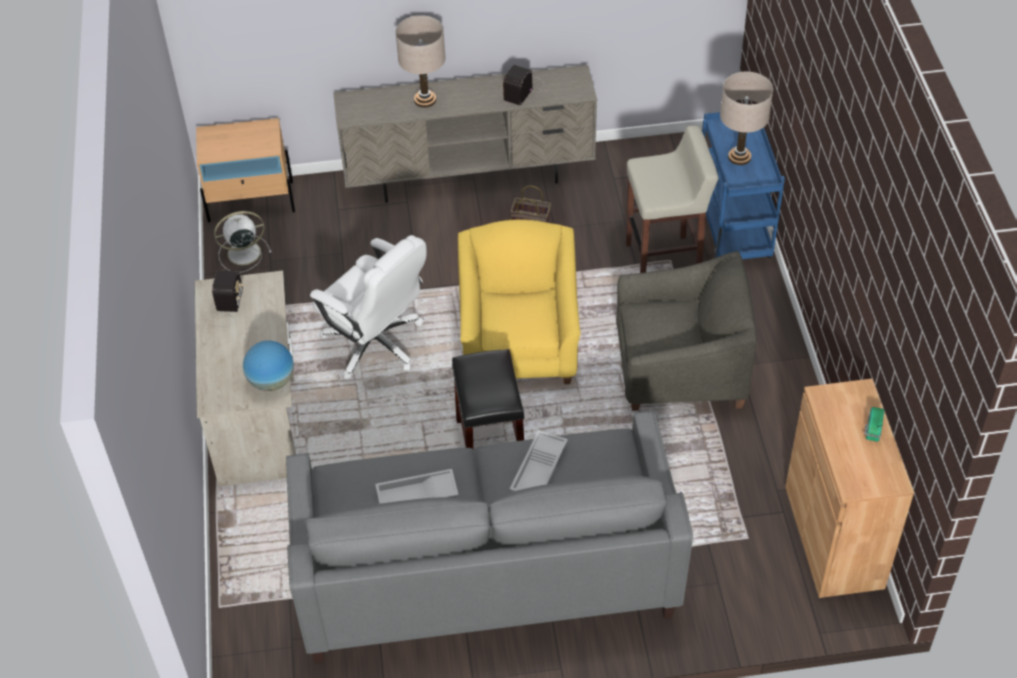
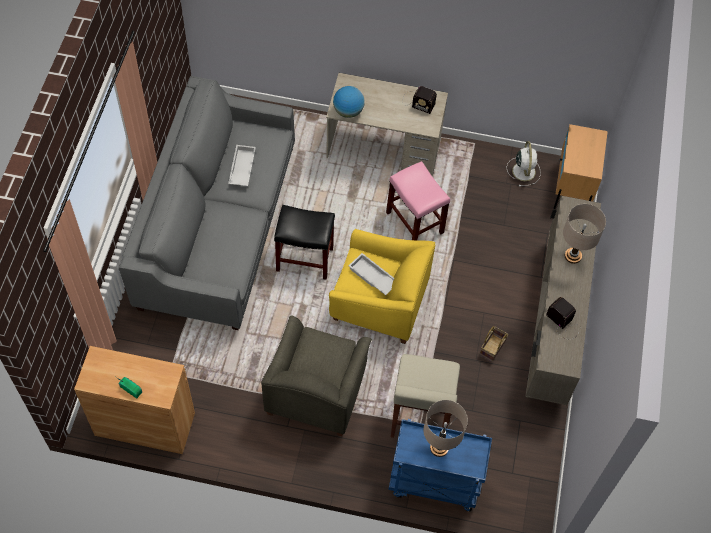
camera: 105 degrees right, 10 degrees up
white office chair [310,235,427,379] -> pink stool [386,161,450,240]
white tray [510,430,568,492] -> white tray moved to [349,253,394,295]

